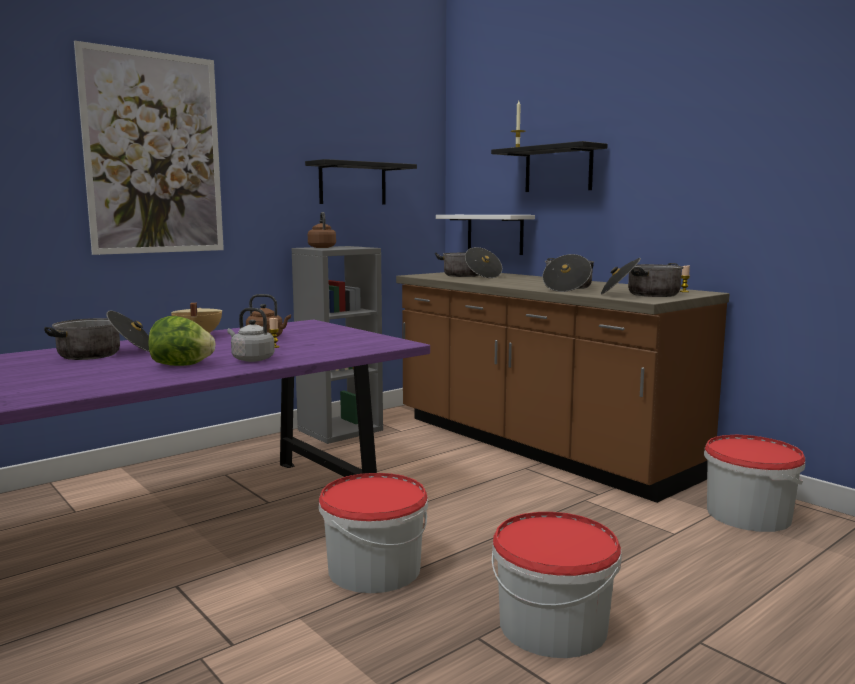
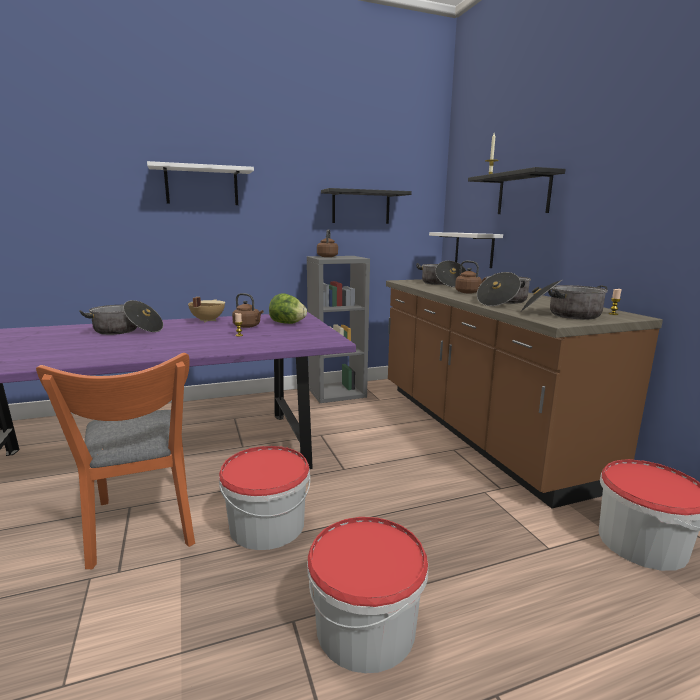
camera: 20 degrees right, 5 degrees up
picture [74,41,224,255] -> white shelf [147,161,254,205]
lettuce [148,316,216,366] -> lettuce moved to [269,293,307,324]
grey kettle [227,308,275,362] -> none
none -> orange chair [36,353,195,569]
none -> brown kettle [455,261,486,293]

